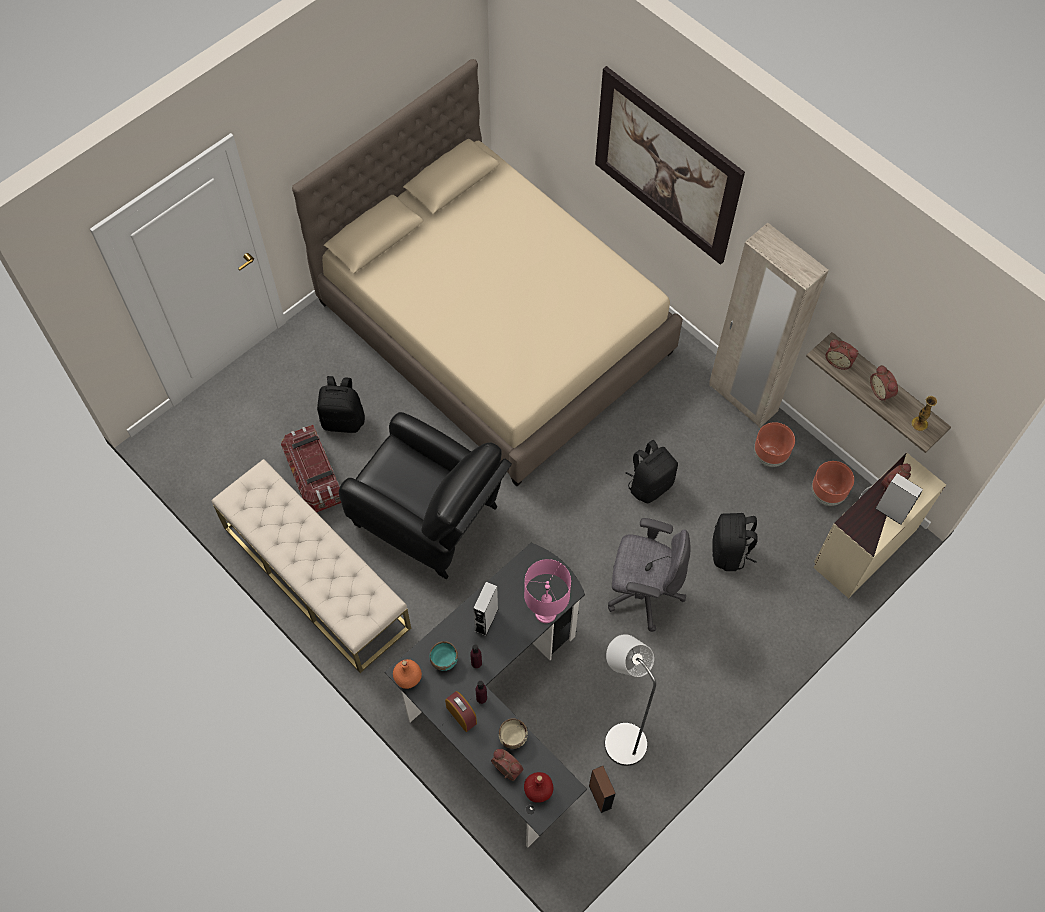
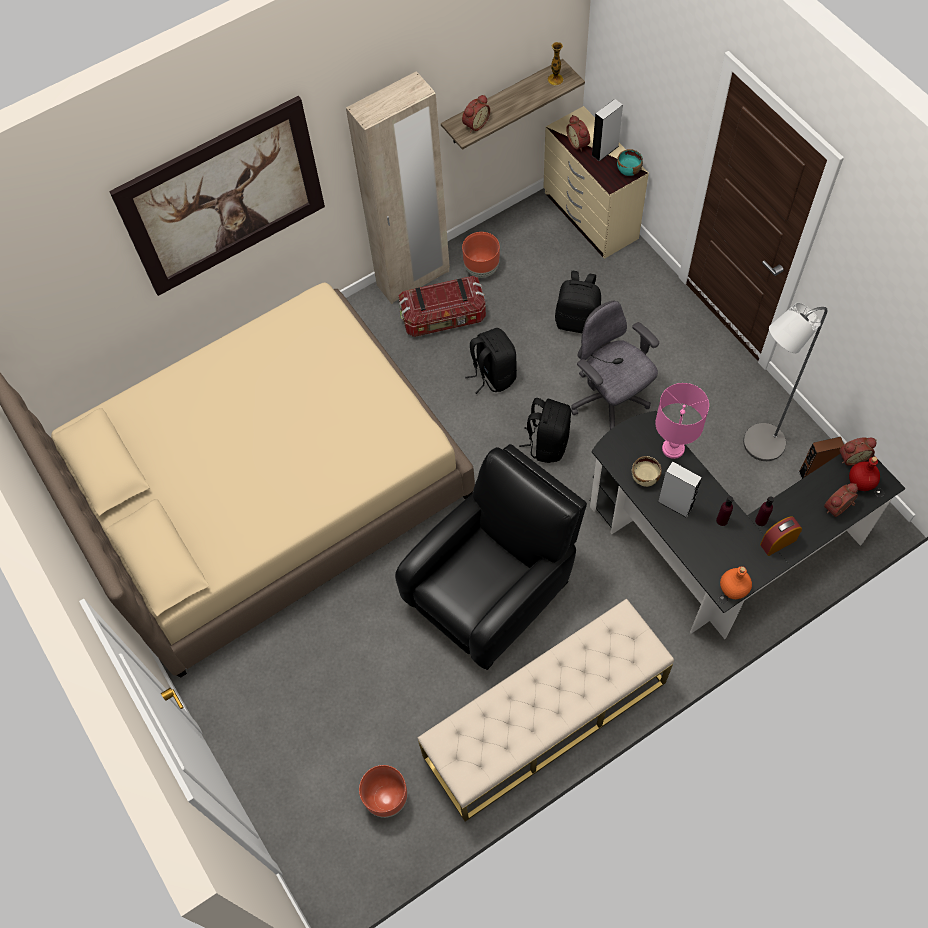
camera: 75 degrees left, 0 degrees up
storage box [281,425,341,513] -> storage box moved to [399,276,486,337]
black backpack [317,376,365,433] -> black backpack moved to [519,398,571,463]
turquoise bowl [430,641,458,671] -> turquoise bowl moved to [617,149,643,176]
beige bowl [499,718,528,749] -> beige bowl moved to [632,456,662,487]
grey office chair [608,518,691,632] -> grey office chair turned 60 degrees counterclockwise [571,301,659,430]
brown planter [812,461,854,506] -> brown planter moved to [359,765,408,818]
alarm clock [870,365,898,402] -> alarm clock moved to [839,437,877,466]

